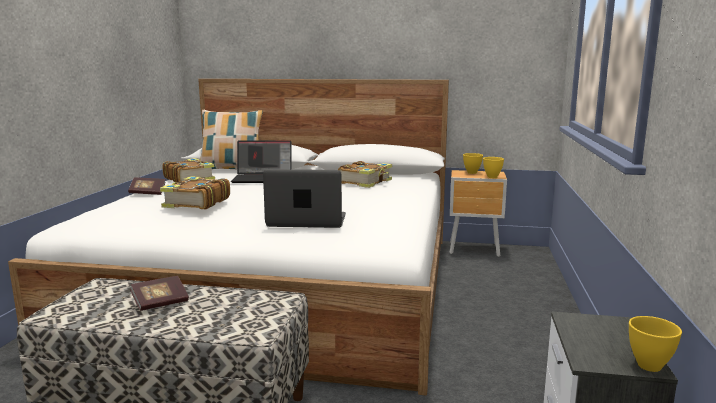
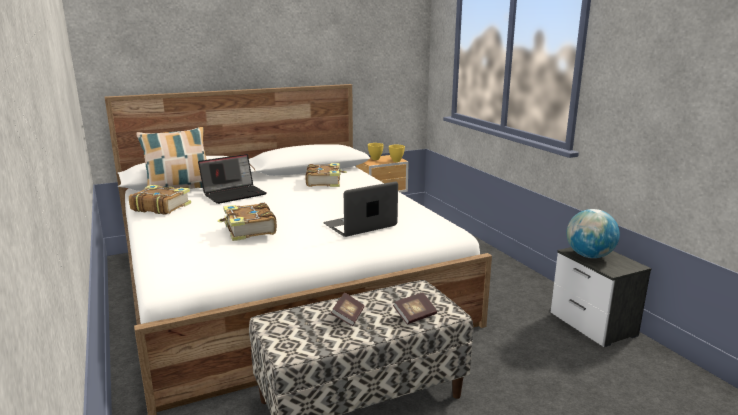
camera: 35 degrees left, 5 degrees up
book [128,178,165,195] -> book moved to [393,293,437,325]
yellow bowl [629,316,682,372] -> none
none -> globe [567,209,620,258]

